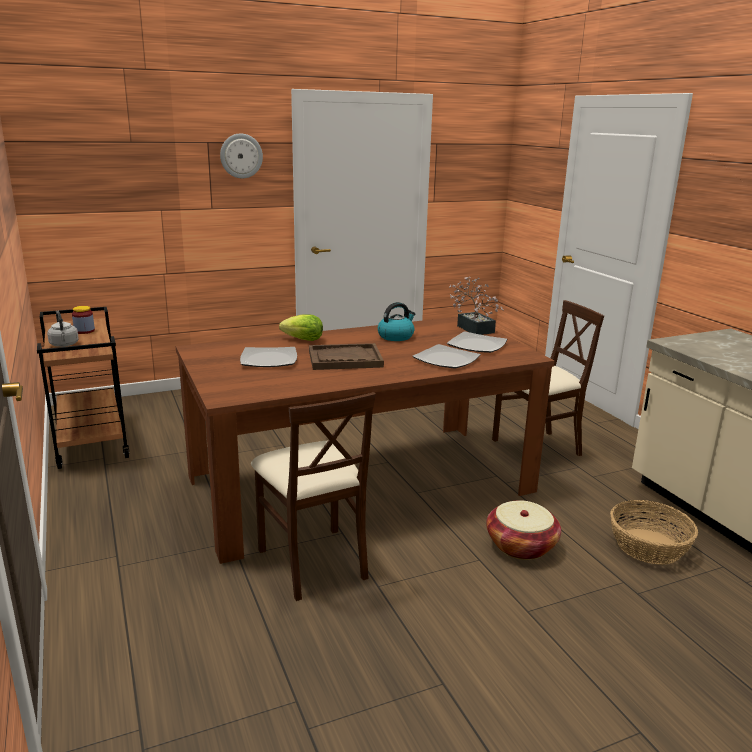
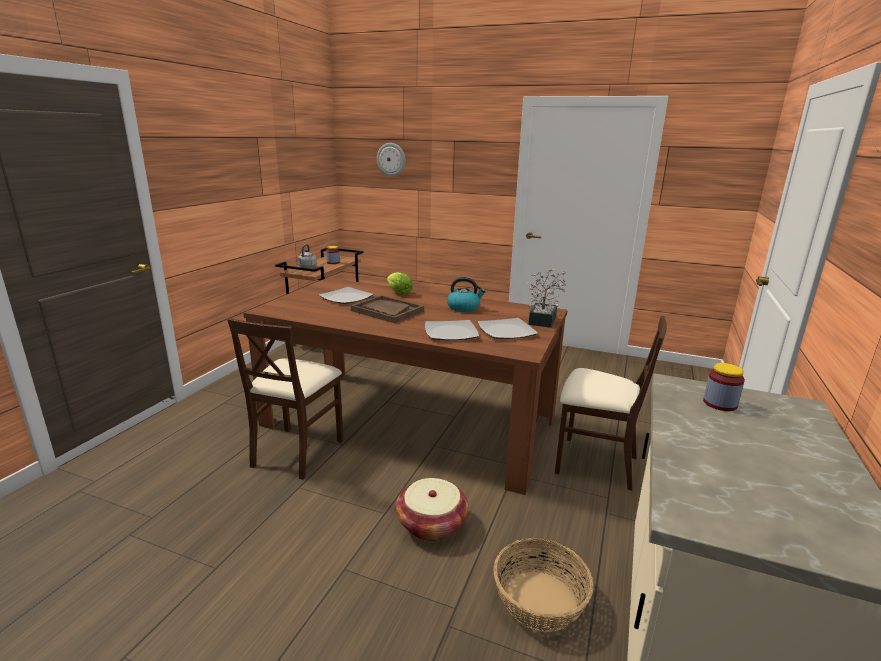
camera: 45 degrees right, 0 degrees up
wall clock [220,133,263,178] -> wall clock moved to [377,143,405,176]
none -> jar [703,363,745,411]

